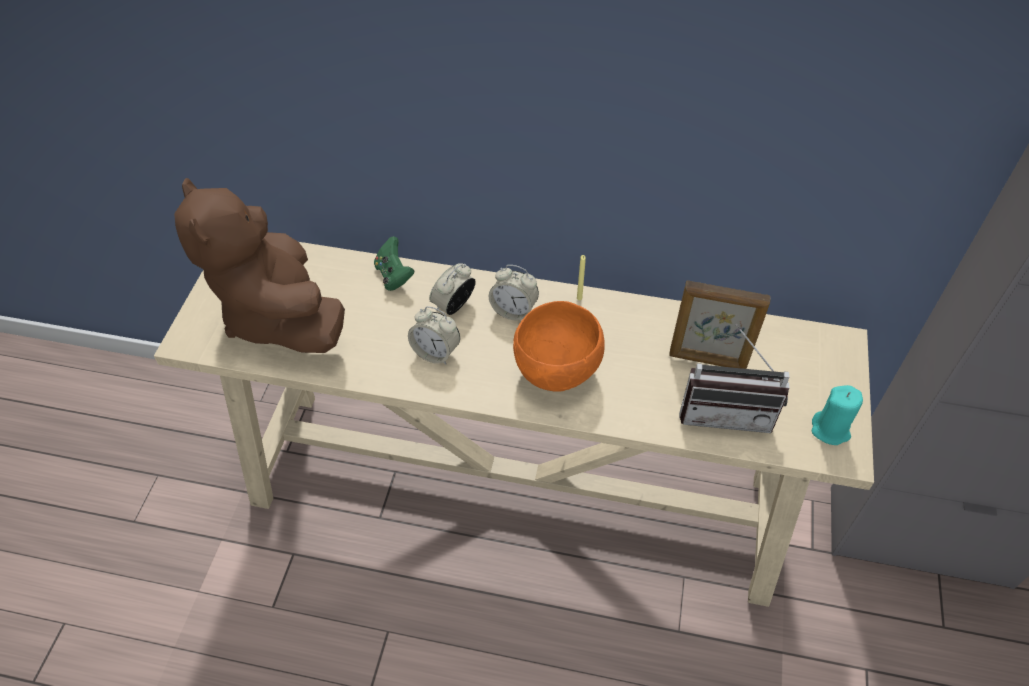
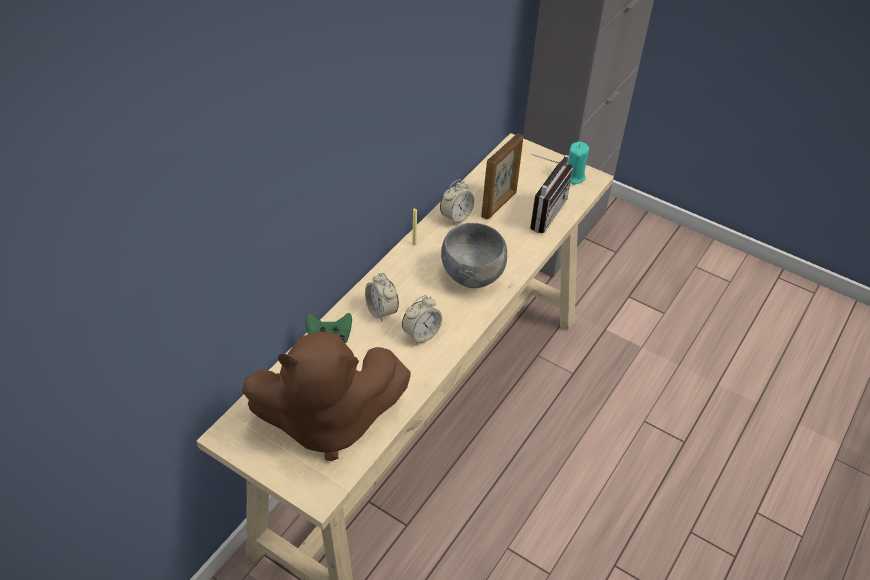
camera: 70 degrees left, 5 degrees down
alarm clock [489,265,539,321] -> alarm clock moved to [440,179,474,225]
orange bowl [513,301,605,392] -> grey bowl [441,223,507,288]

